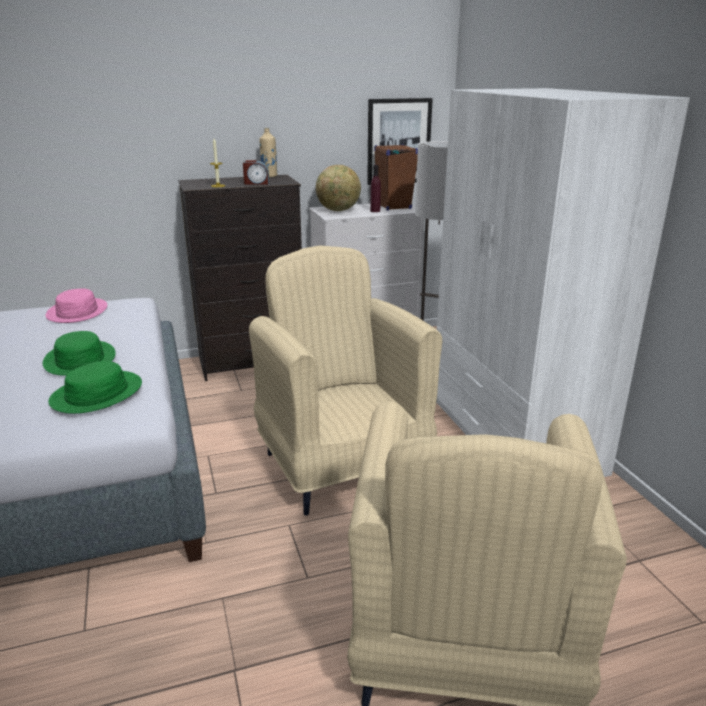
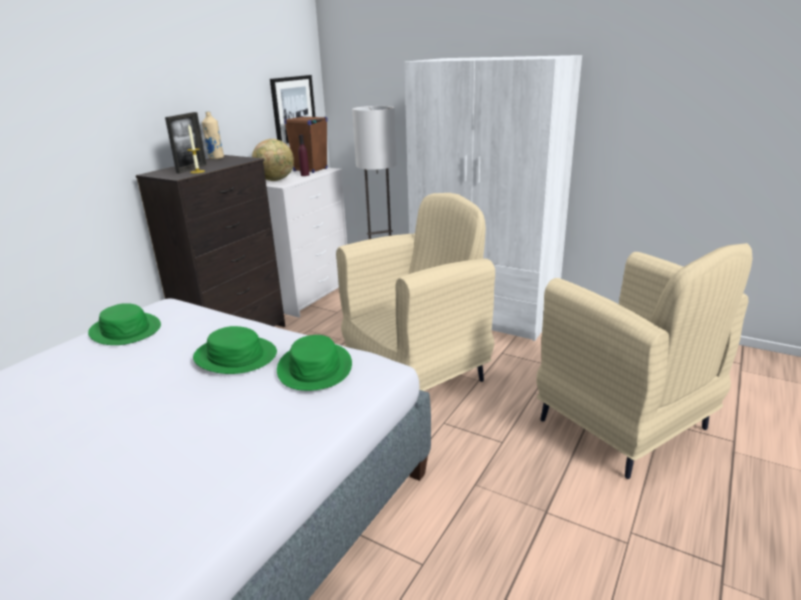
camera: 40 degrees left, 0 degrees up
pink hat [45,288,107,323] -> green hat [88,303,161,345]
alarm clock [243,160,269,185] -> none
beige armchair [249,245,442,516] -> beige armchair turned 120 degrees clockwise [336,193,495,391]
none -> picture frame [165,112,207,173]

